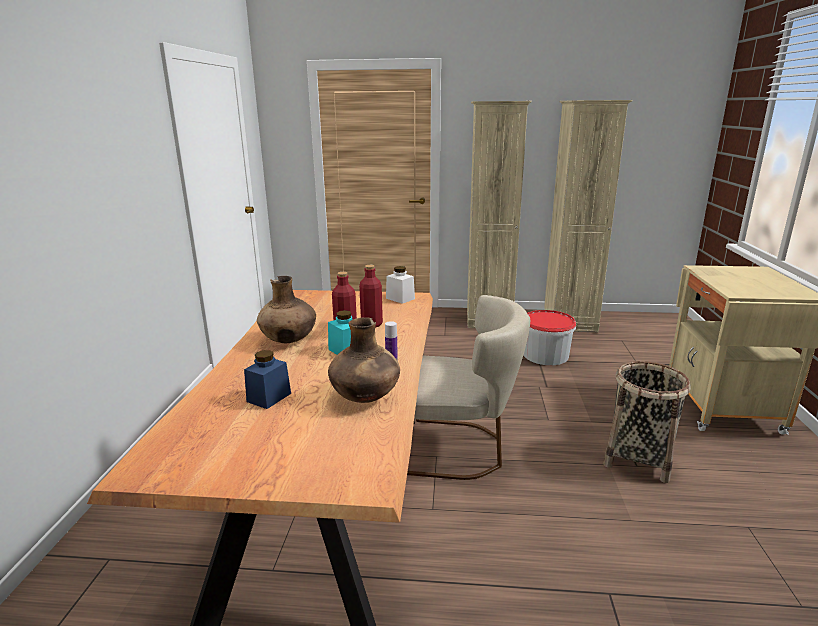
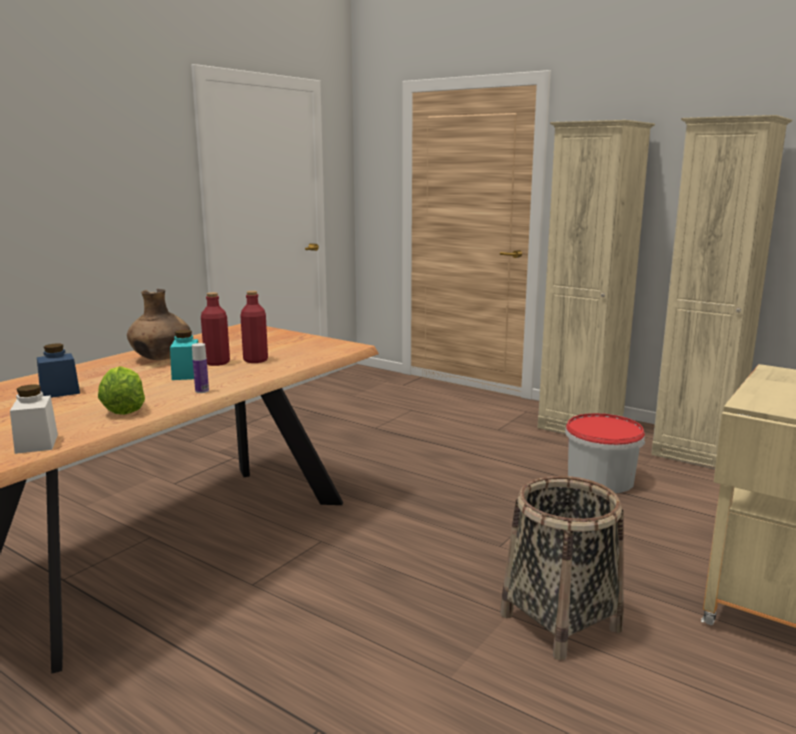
camera: 30 degrees right, 5 degrees down
brown vase [328,317,400,403] -> lettuce [98,366,145,415]
white jar [386,266,415,304] -> white jar moved to [10,384,58,454]
beige chair [407,295,530,480] -> none

